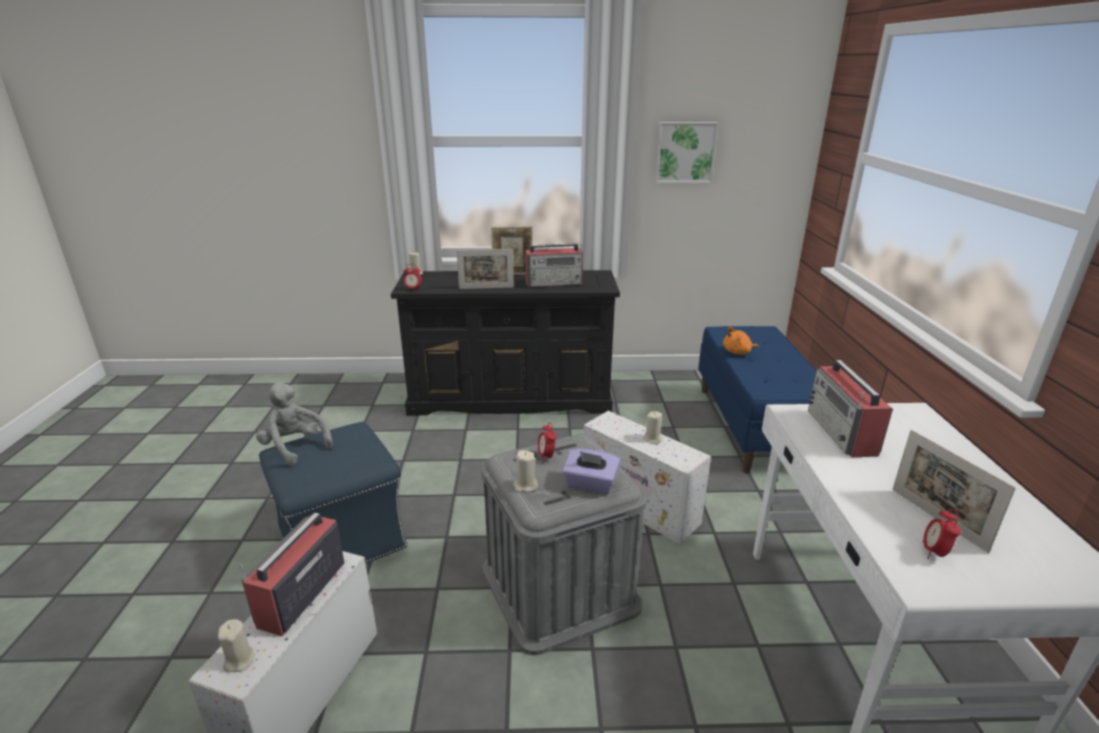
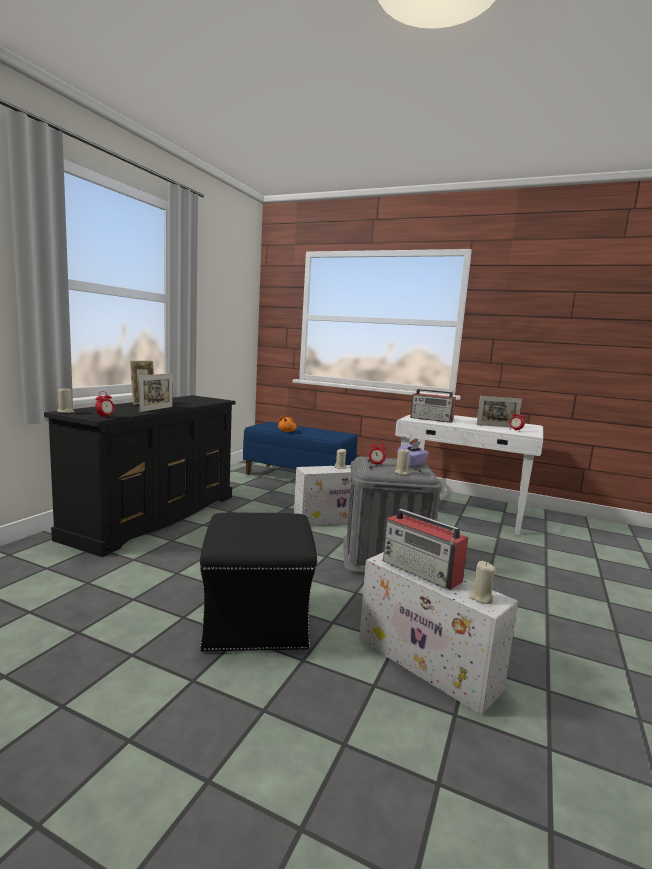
camera: 65 degrees left, 15 degrees down
grey plush toy [256,382,333,466] -> none
blue ottoman [259,422,407,563] -> black ottoman [200,512,317,652]
radio [525,243,583,287] -> none
picture [655,122,718,183] -> none

